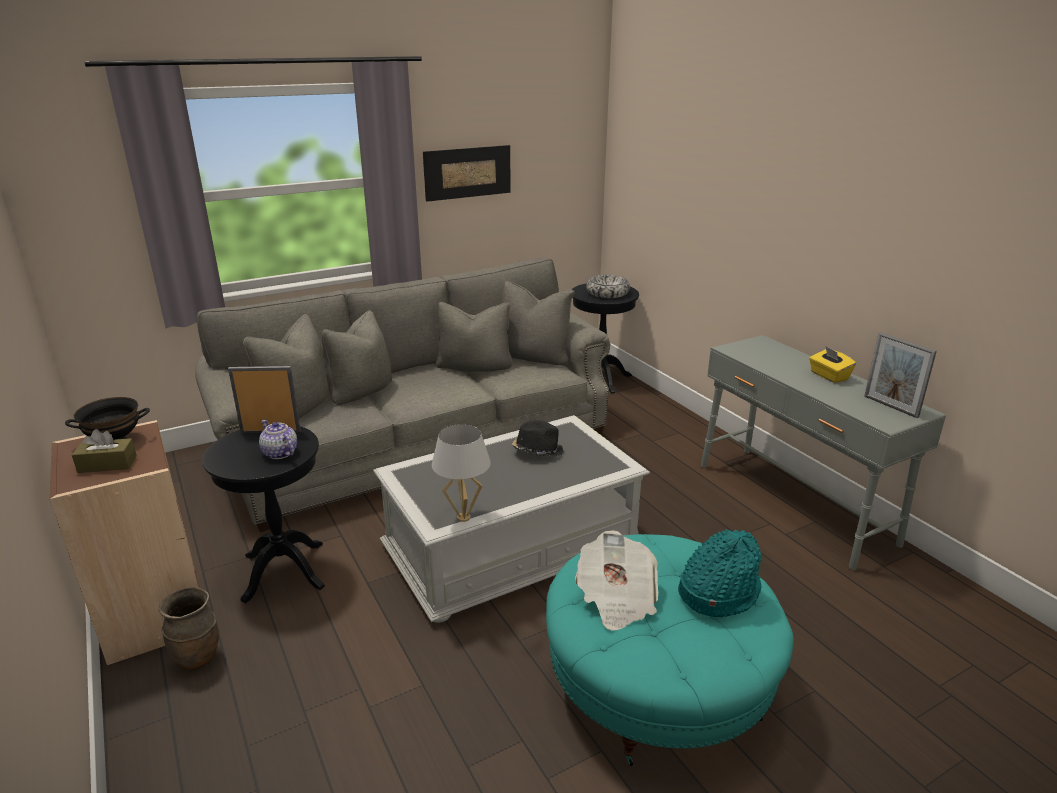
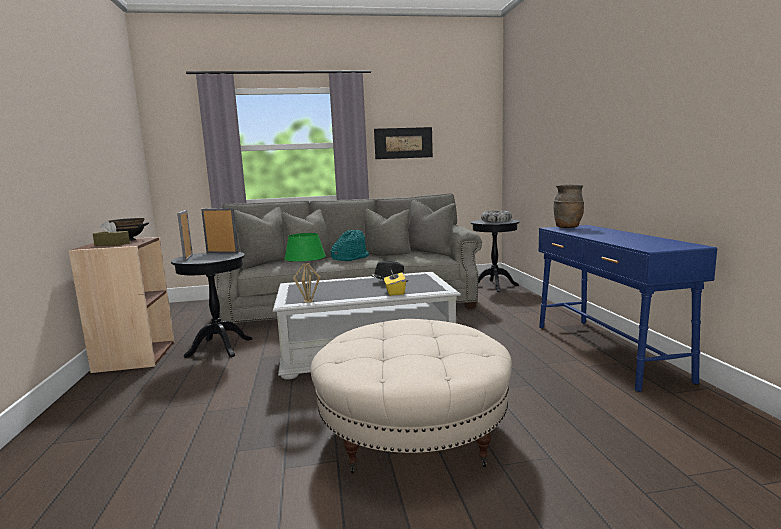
camera: 20 degrees right, 15 degrees down
brown vase [158,587,219,670] -> brown vase moved to [554,184,584,228]
teapot [259,420,297,459] -> none
white table lamp [432,424,491,522] -> green table lamp [285,233,326,303]
turquoise ottoman [546,534,794,766] -> beige ottoman [311,319,512,473]
newspaper [575,531,658,631] -> none
turquoise hat [678,529,762,617] -> turquoise hat moved to [330,230,369,261]
grey console table [701,335,946,570] -> blue console table [538,225,717,392]
yellow tissue box [809,347,856,383] -> yellow tissue box moved to [384,270,406,296]
picture frame [864,332,937,418] -> picture frame moved to [177,210,193,262]

